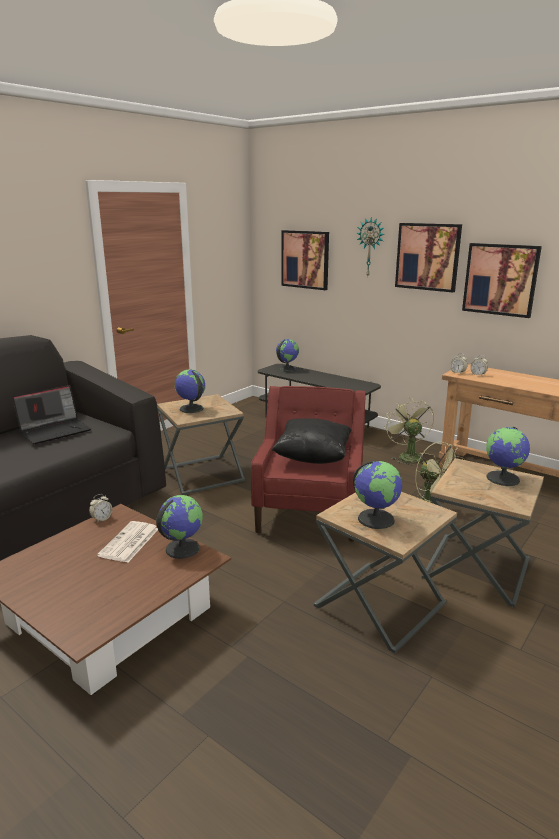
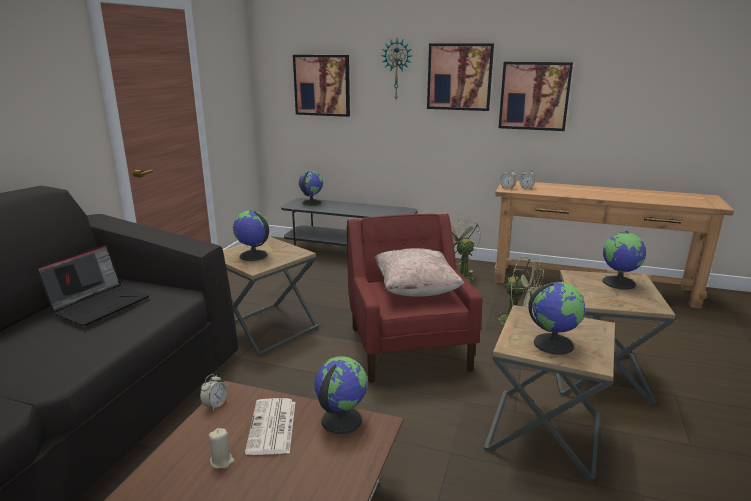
camera: 20 degrees left, 0 degrees up
black pillow [271,418,351,464] -> beige pillow [375,248,464,296]
none -> beige candle [209,428,235,469]

